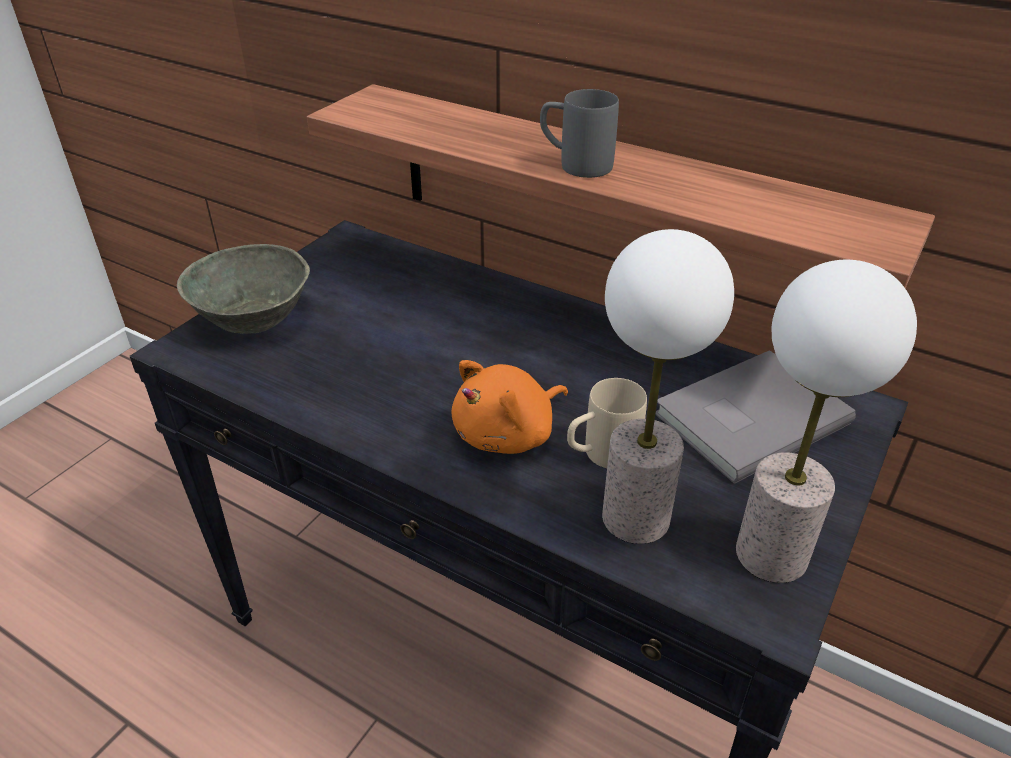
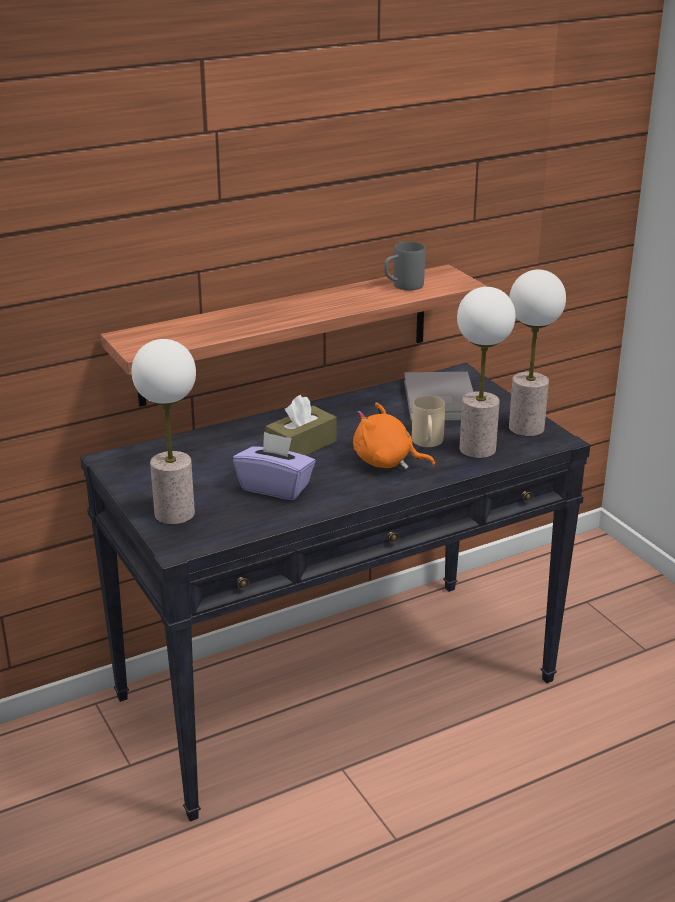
camera: 60 degrees left, 10 degrees down
grey bowl [177,244,310,334] -> table lamp [132,339,196,525]
orange plush toy [451,360,568,454] -> orange plush toy turned 120 degrees clockwise [353,402,435,469]
grey mug [540,89,619,178] -> grey mug moved to [384,242,425,290]
none -> purple tissue box [233,432,316,500]
none -> brown tissue box [265,395,337,455]

